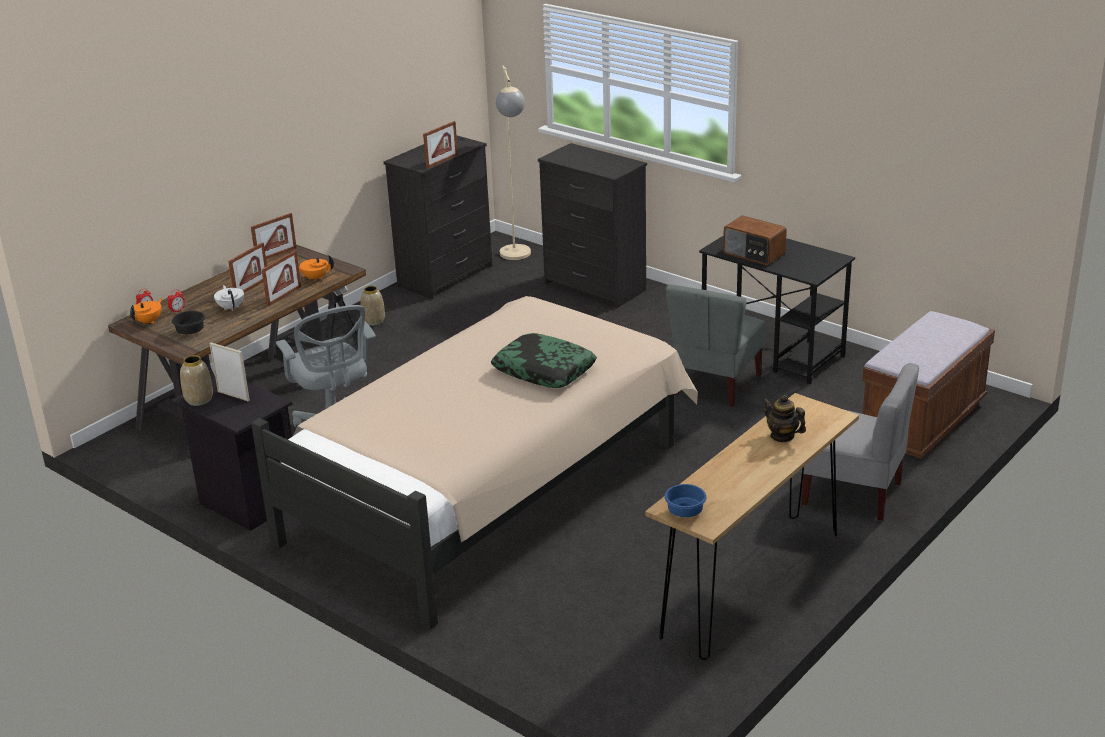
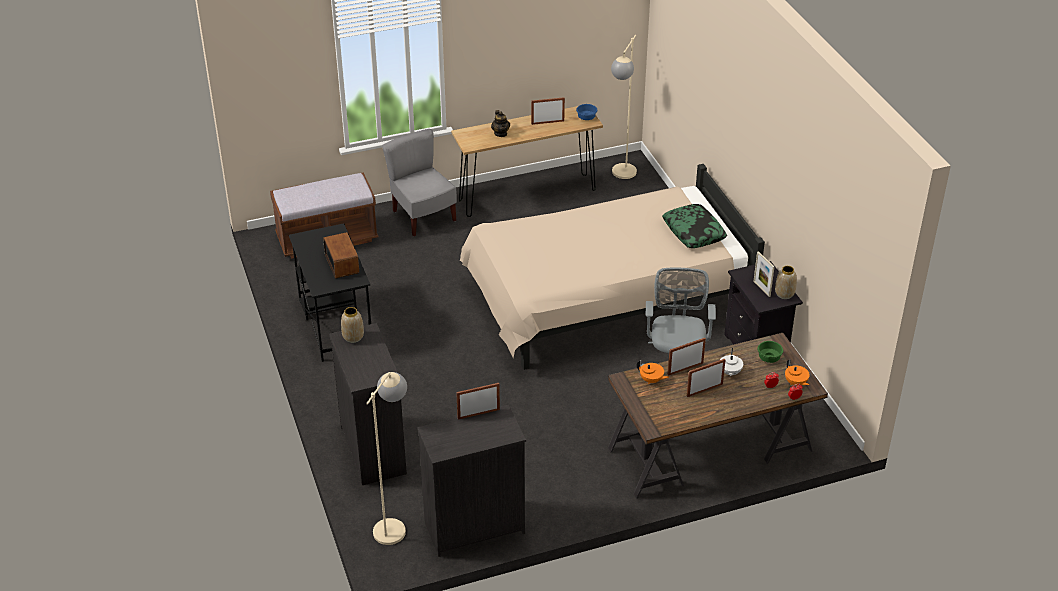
camera: 150 degrees left, 10 degrees up
orange teapot [130,298,162,325] -> orange teapot turned 90 degrees counterclockwise [785,359,810,386]
black bowl [172,311,205,334] -> green bowl [758,341,783,363]
picture frame [251,213,297,259] -> picture frame moved to [531,97,565,125]
vase [360,286,385,326] -> vase moved to [341,307,364,343]
pillow [491,333,597,388] -> pillow moved to [662,204,727,248]
grey chair [666,285,765,407] -> none
none -> beige floor lamp [611,35,637,179]

